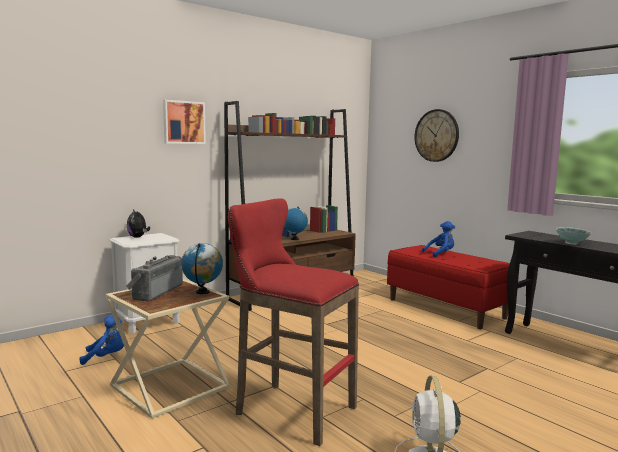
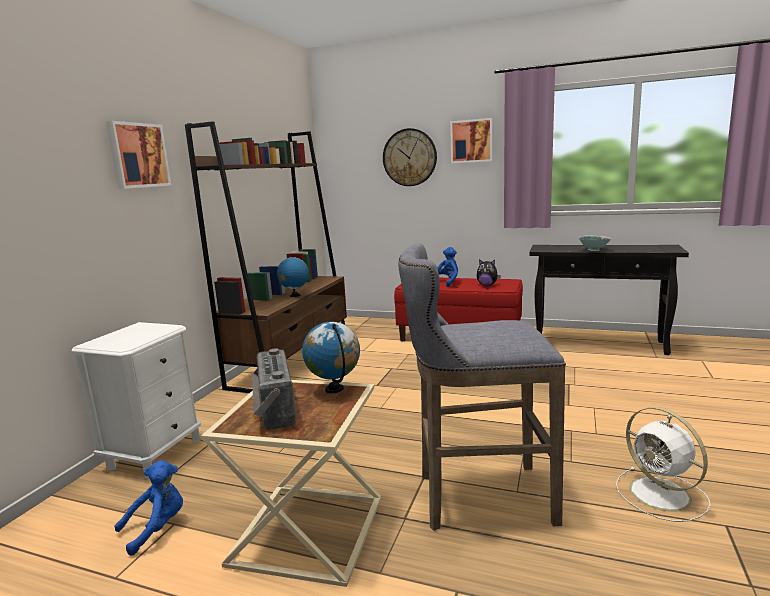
camera: 30 degrees left, 5 degrees up
plush toy [127,209,150,238] -> plush toy moved to [477,259,501,286]
red stool [228,198,359,446] -> grey stool [398,243,566,531]
none -> picture [450,118,493,163]

